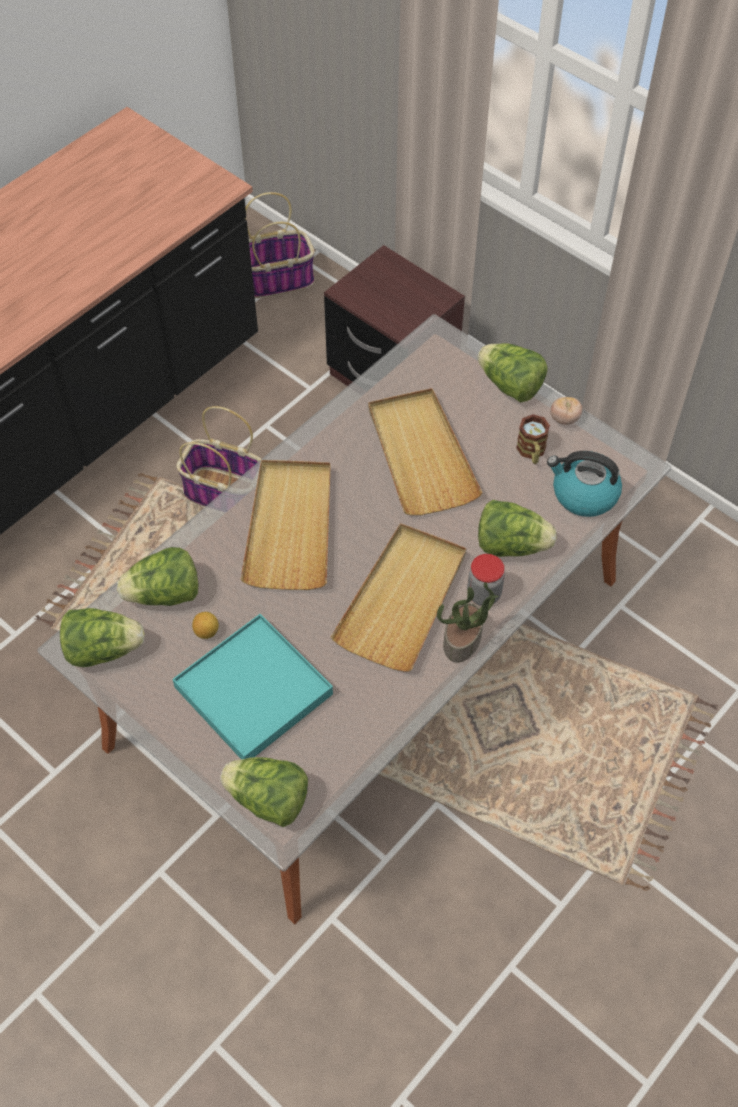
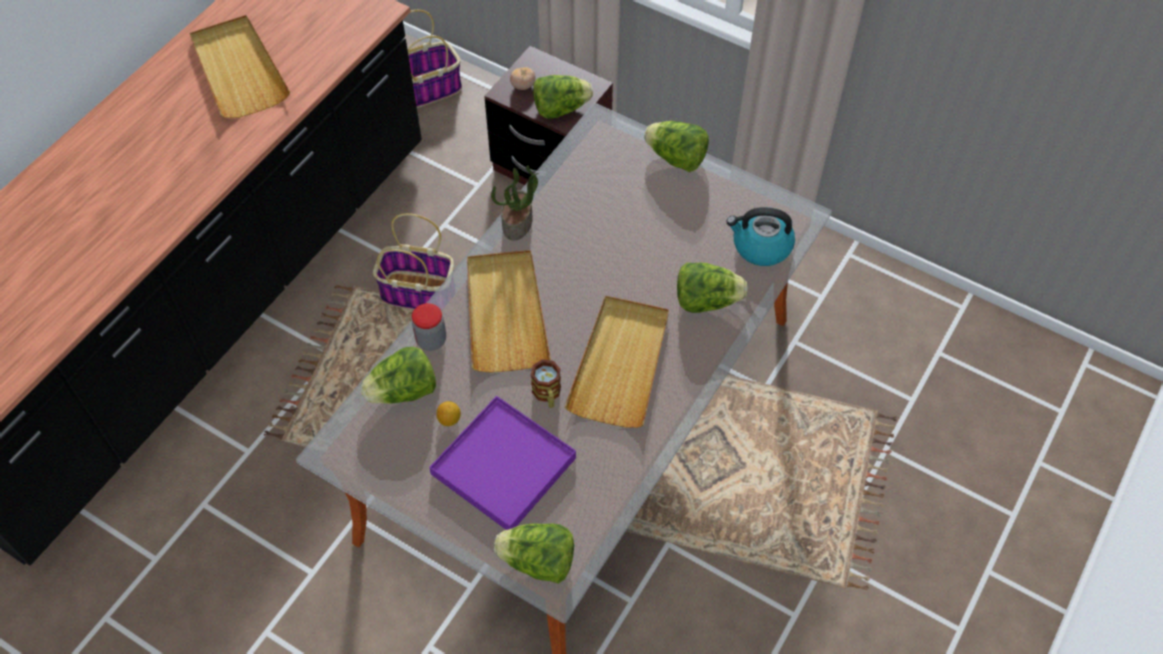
camera: 10 degrees left, 0 degrees up
lettuce [60,608,145,667] -> lettuce moved to [533,75,593,119]
turquoise tray [172,614,333,759] -> purple tray [429,396,576,530]
beige tray [368,388,482,515] -> beige tray moved to [190,15,290,118]
potted plant [437,582,499,662] -> potted plant moved to [491,165,539,240]
jar [467,554,505,606] -> jar moved to [412,303,446,351]
mug [516,414,550,464] -> mug moved to [531,359,561,408]
tomato [550,397,582,425] -> tomato moved to [510,67,535,90]

